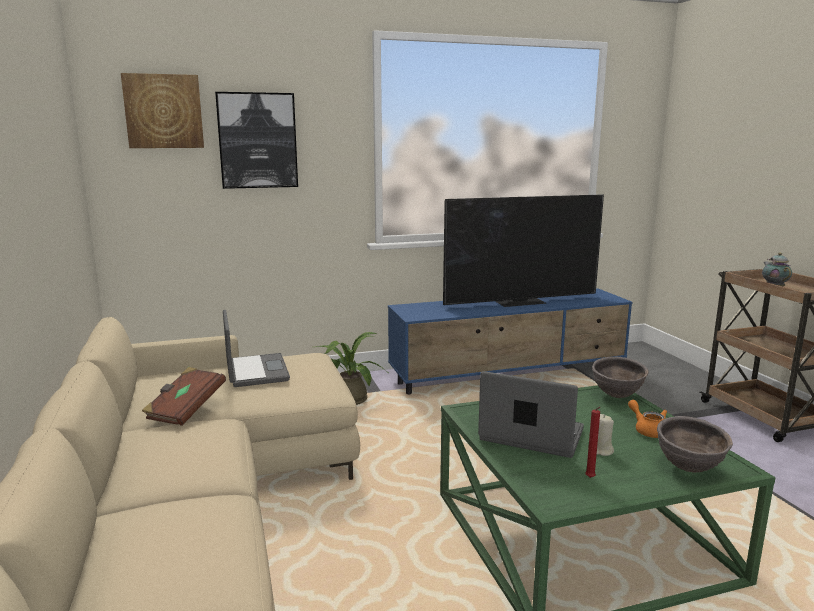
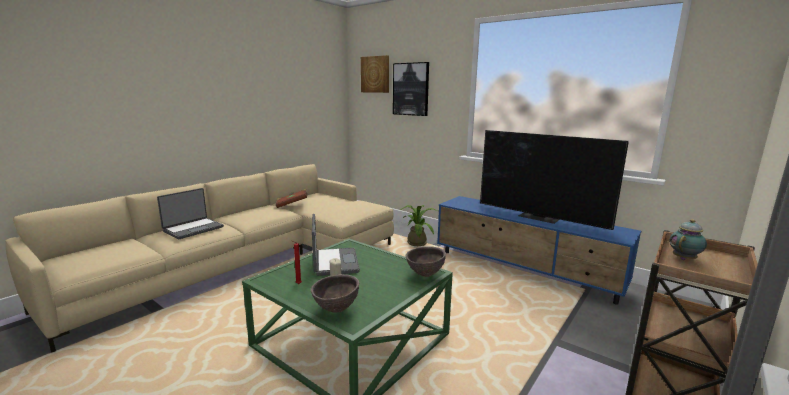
camera: 55 degrees right, 0 degrees up
laptop [223,310,290,387] -> laptop moved to [157,188,224,239]
orange teapot [628,400,667,438] -> none

